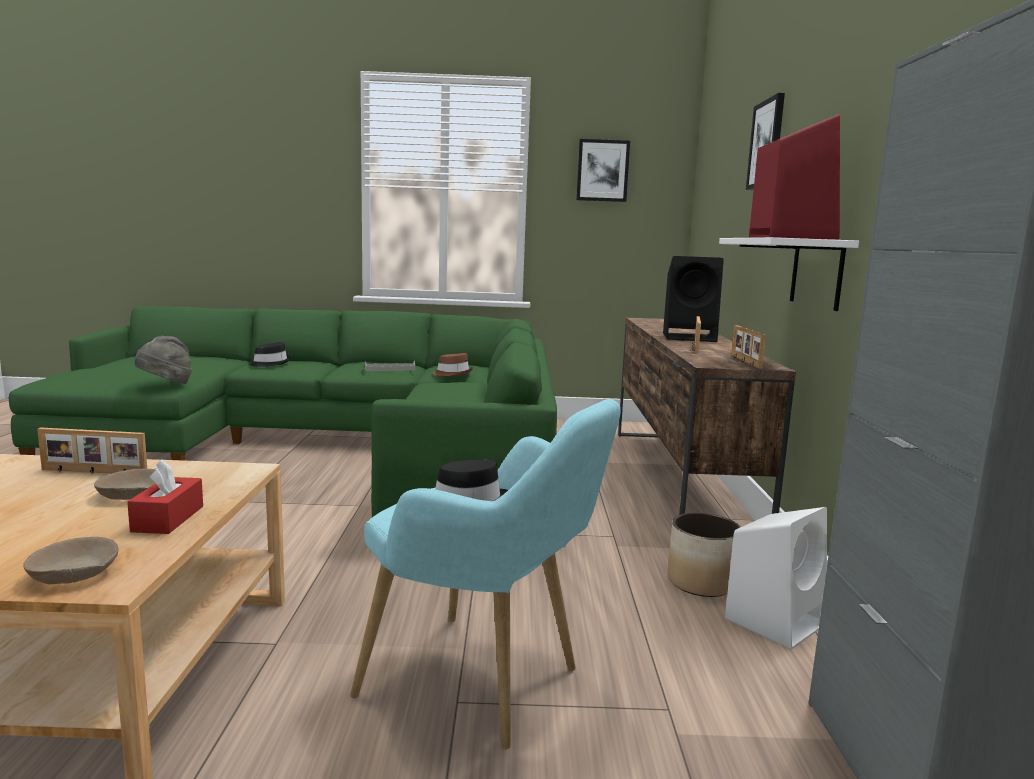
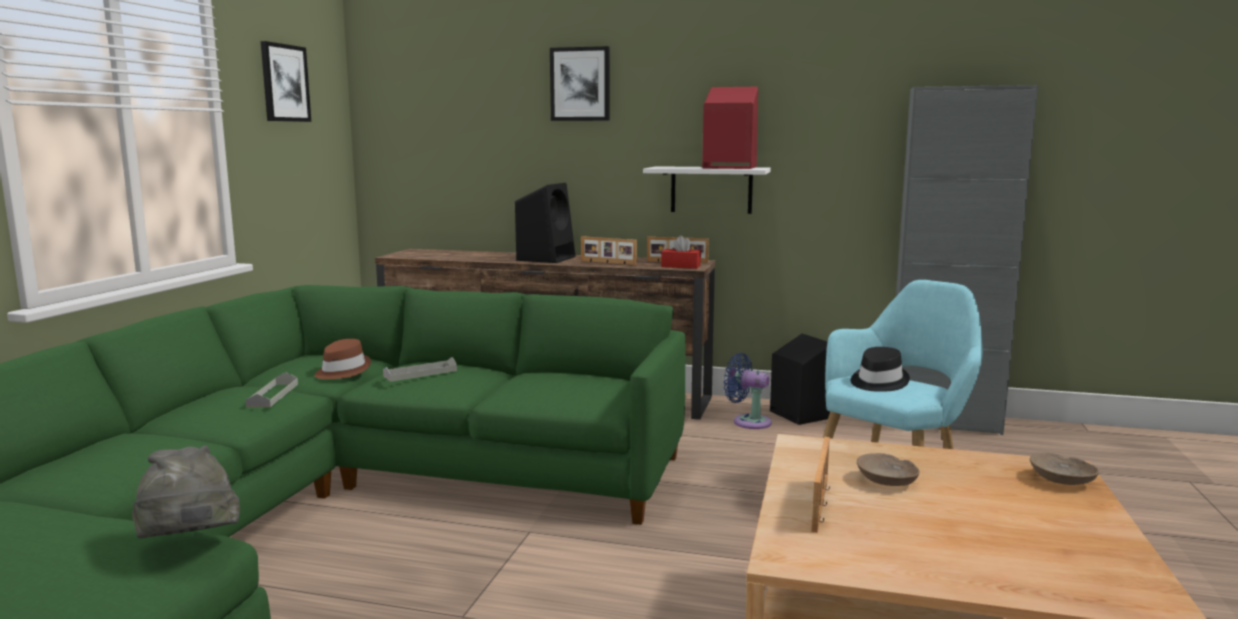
camera: 75 degrees left, 0 degrees up
red tissue box [127,459,203,534] -> red tissue box moved to [661,236,701,269]
black hat [248,342,291,367] -> none
planter [667,513,740,597] -> blue fan [724,353,772,429]
white speaker [725,507,827,649] -> black speaker [770,334,830,425]
none -> grey tray [383,357,457,382]

